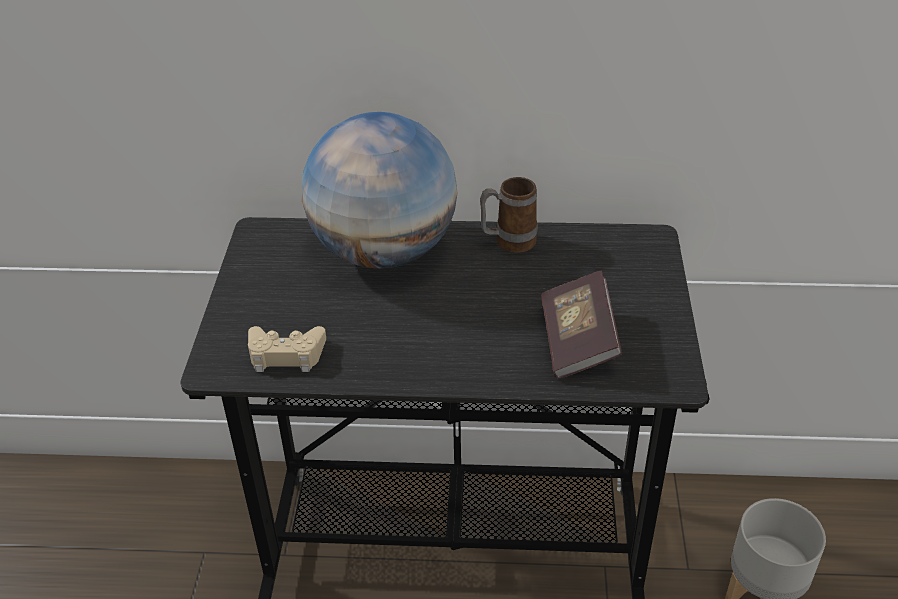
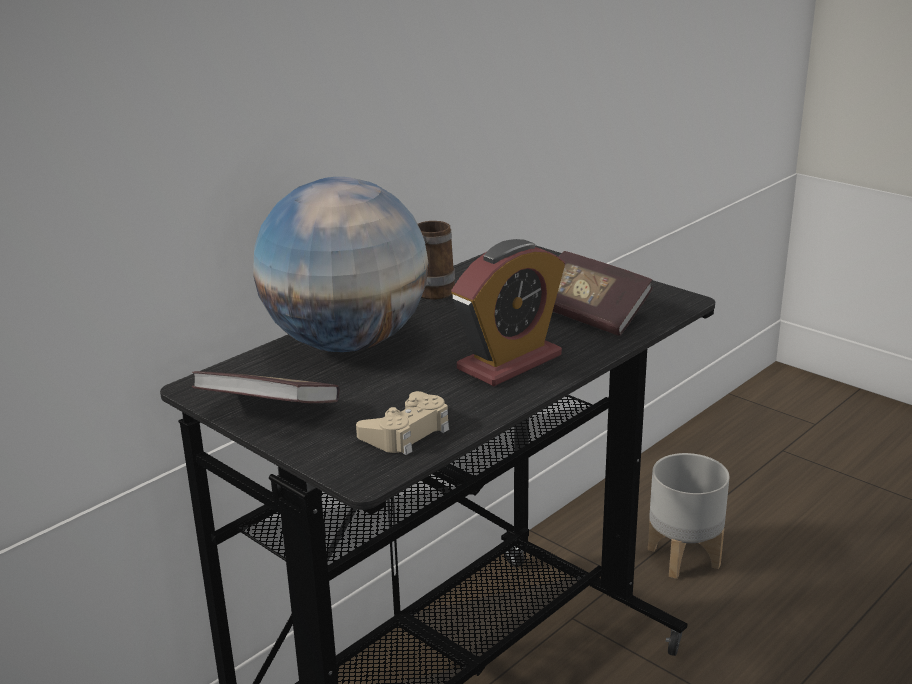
camera: 50 degrees left, 15 degrees down
none -> book [192,371,340,403]
none -> alarm clock [451,239,565,386]

